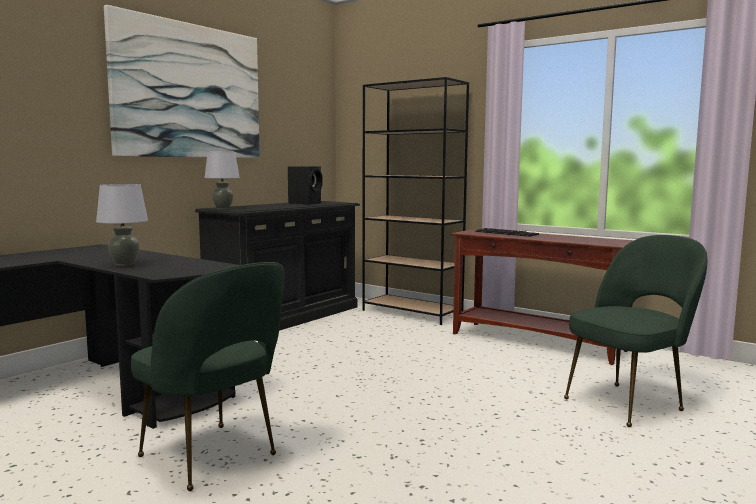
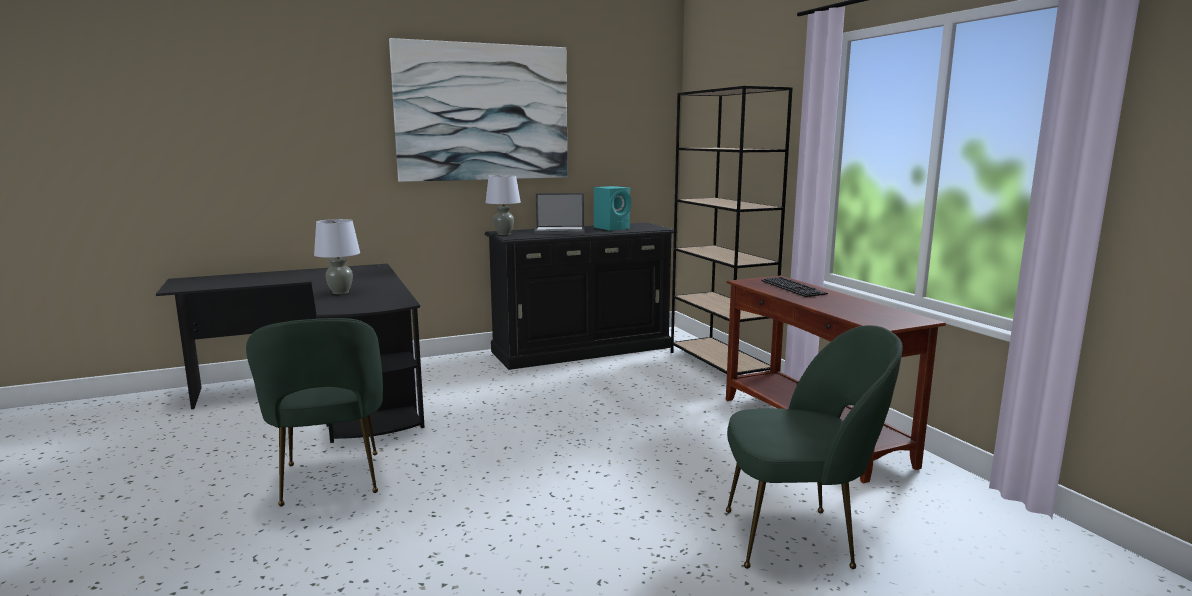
camera: 30 degrees right, 5 degrees up
black speaker [288,166,323,205] -> turquoise speaker [594,186,631,230]
none -> laptop [534,193,584,234]

